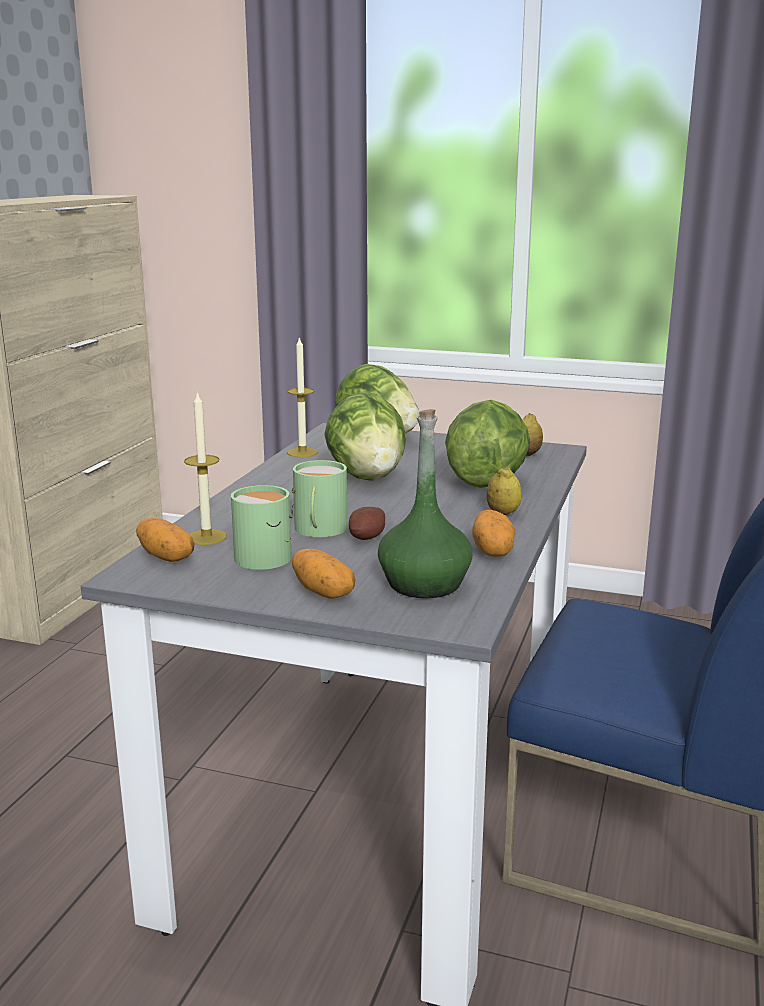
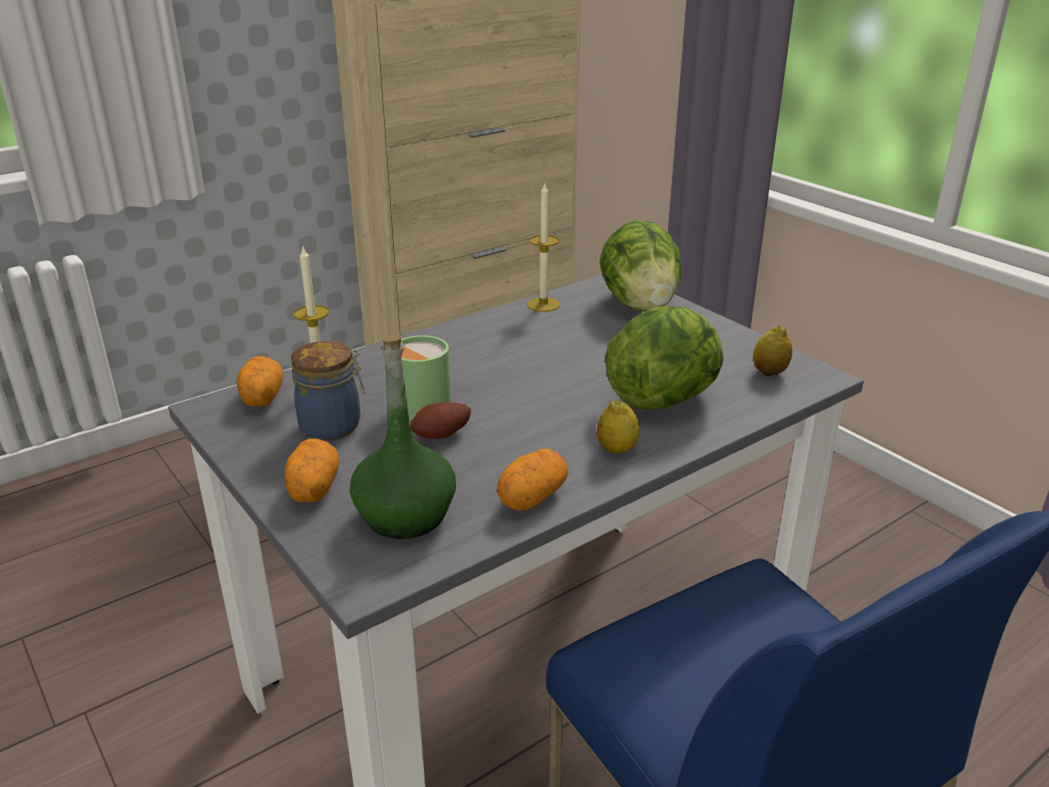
camera: 35 degrees right, 10 degrees up
green mug [231,485,293,570] -> jar [291,341,365,441]
lettuce [324,392,406,481] -> none

